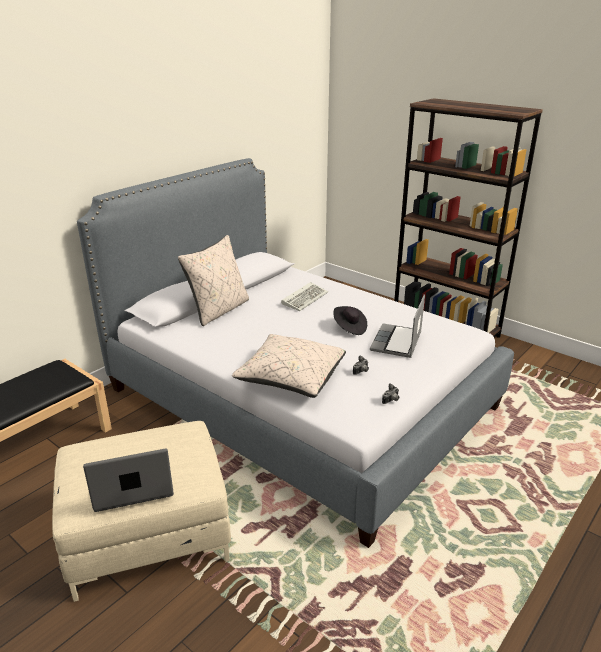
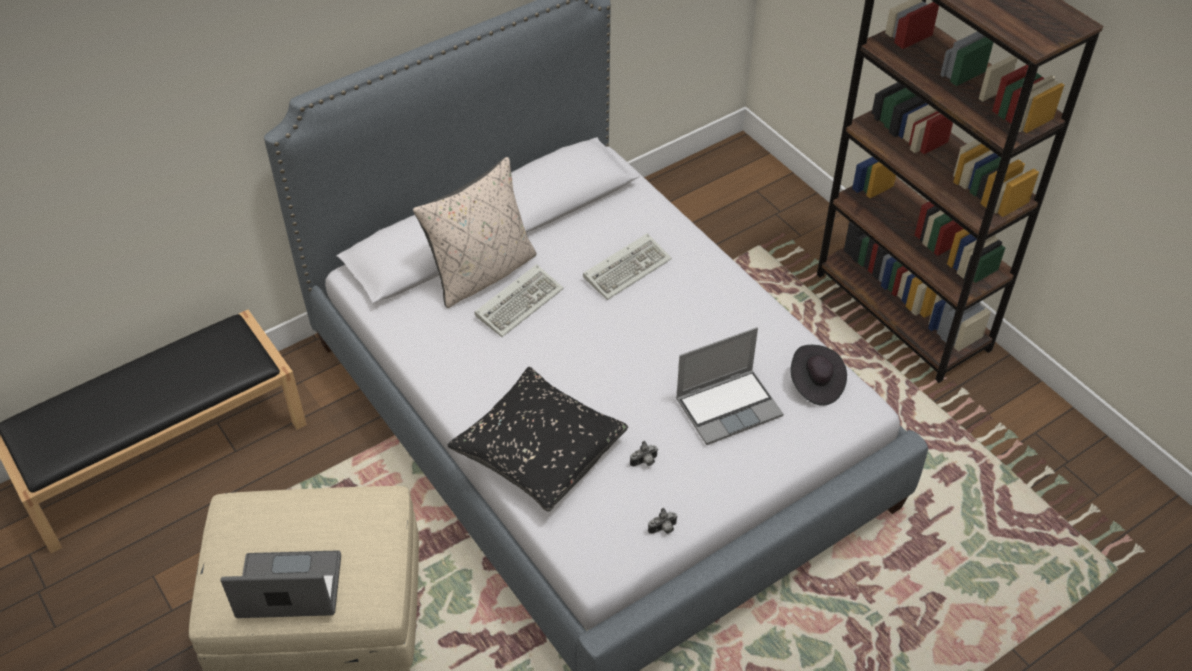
camera: 15 degrees right, 20 degrees up
beige pillow [232,334,346,398] -> black pillow [447,367,628,512]
black hat [334,306,367,335] -> black hat moved to [790,345,847,406]
laptop [370,294,425,358] -> laptop turned 150 degrees counterclockwise [676,327,783,445]
none -> keyboard [475,264,564,337]

